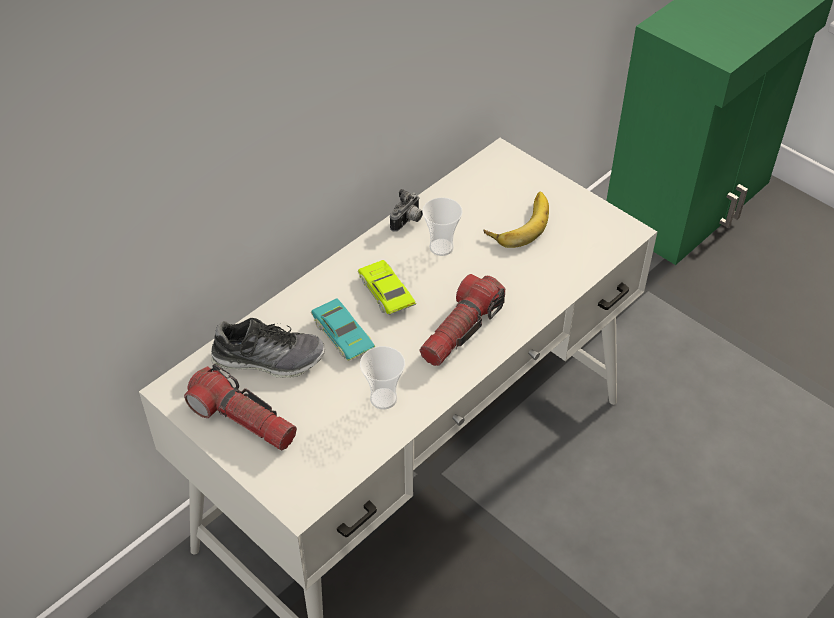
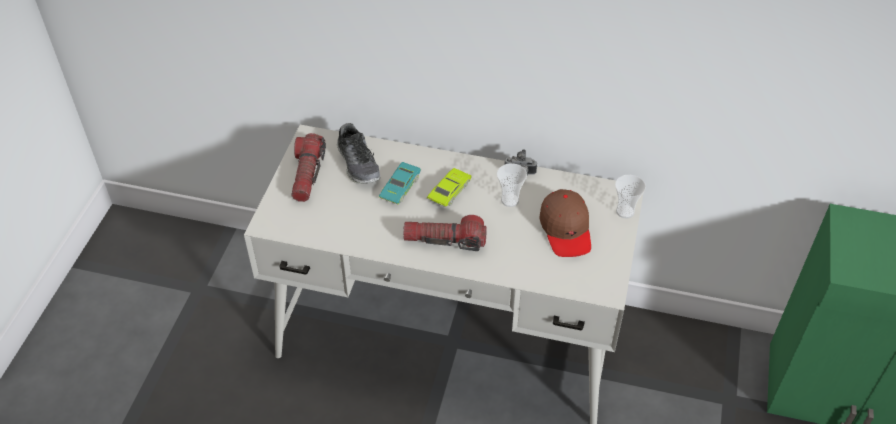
camera: 60 degrees right, 0 degrees up
cup [360,346,405,410] -> cup moved to [615,175,646,218]
banana [483,192,549,248] -> brown cap [539,189,591,257]

